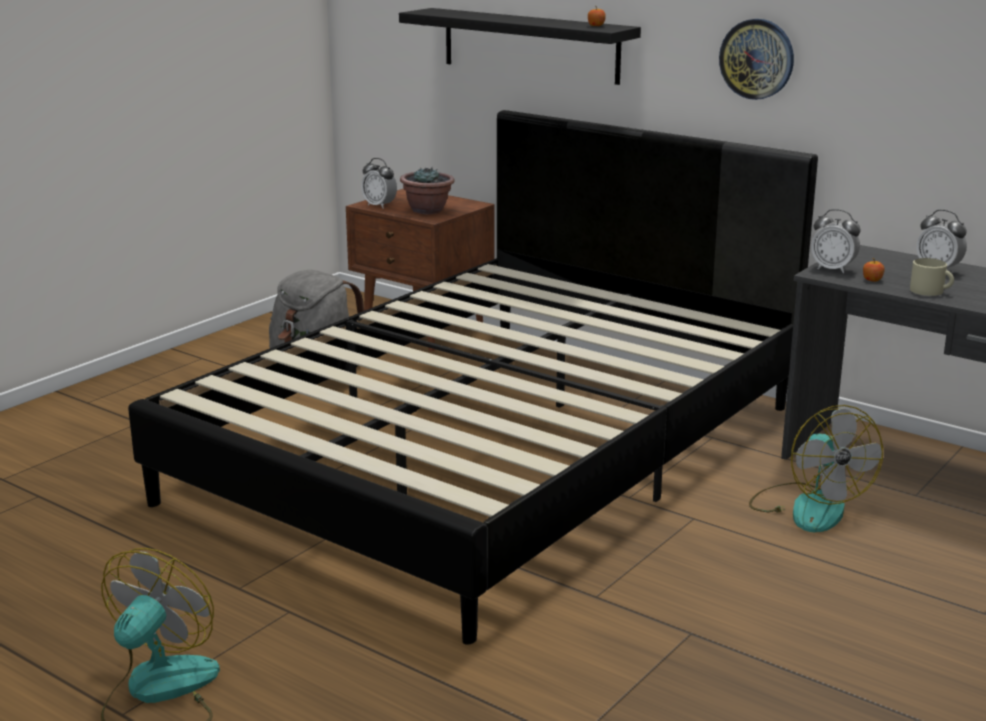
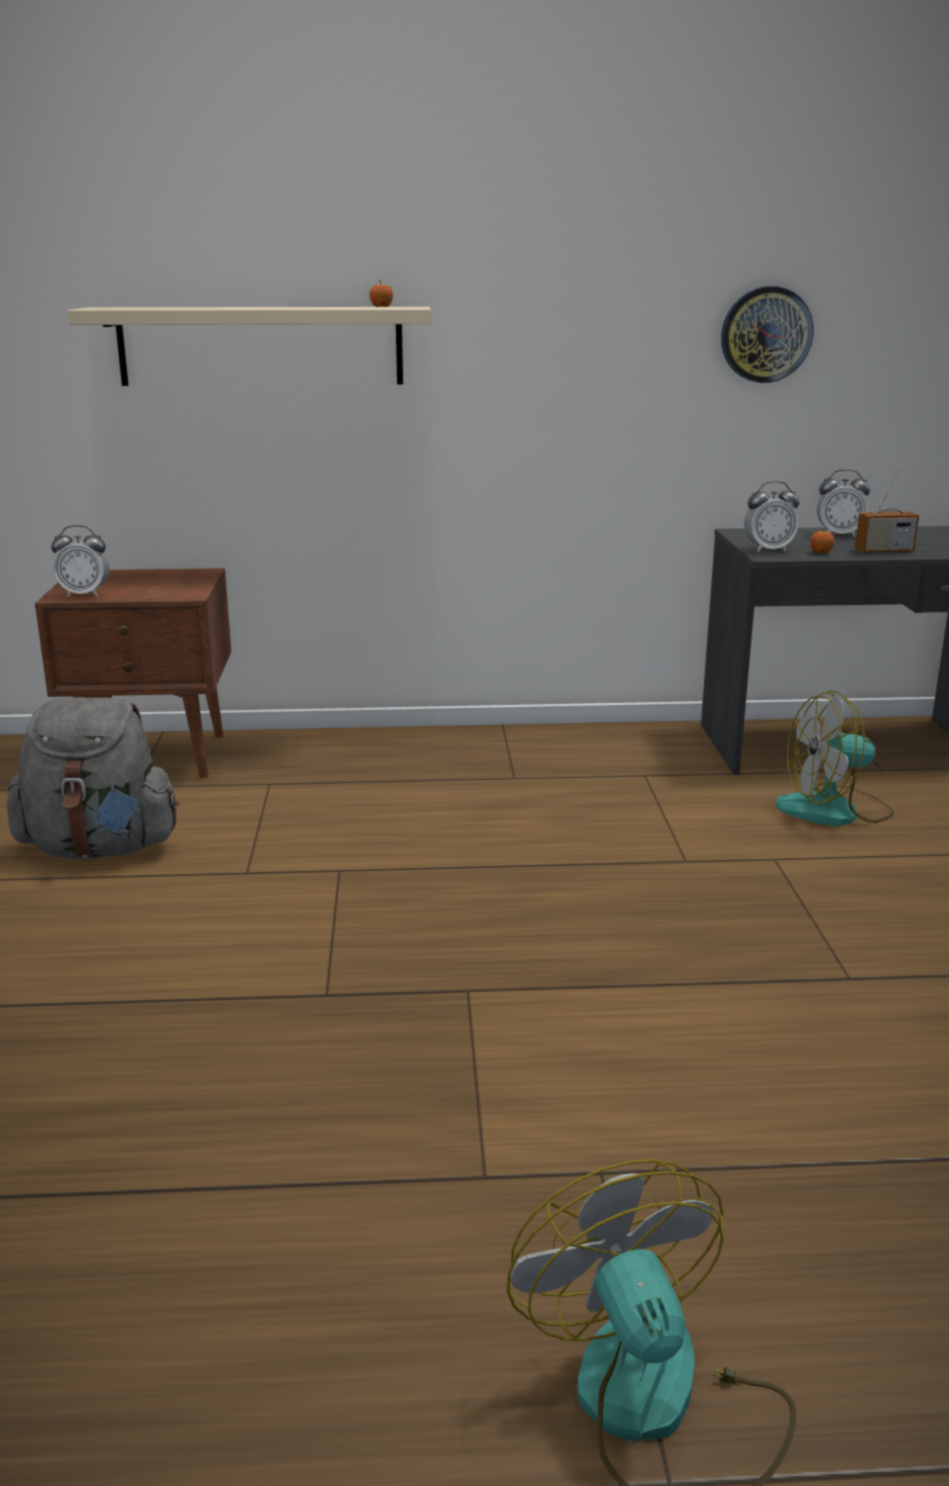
camera: 40 degrees left, 0 degrees up
black bed [128,110,818,645] -> none
black shelf [399,8,641,85] -> beige shelf [68,307,431,386]
potted plant [400,167,455,214] -> none
wall clock [719,19,794,100] -> wall clock moved to [721,286,813,383]
fan [749,405,883,532] -> fan turned 135 degrees clockwise [775,690,894,826]
beige mug [910,258,954,296] -> radio [855,470,919,553]

